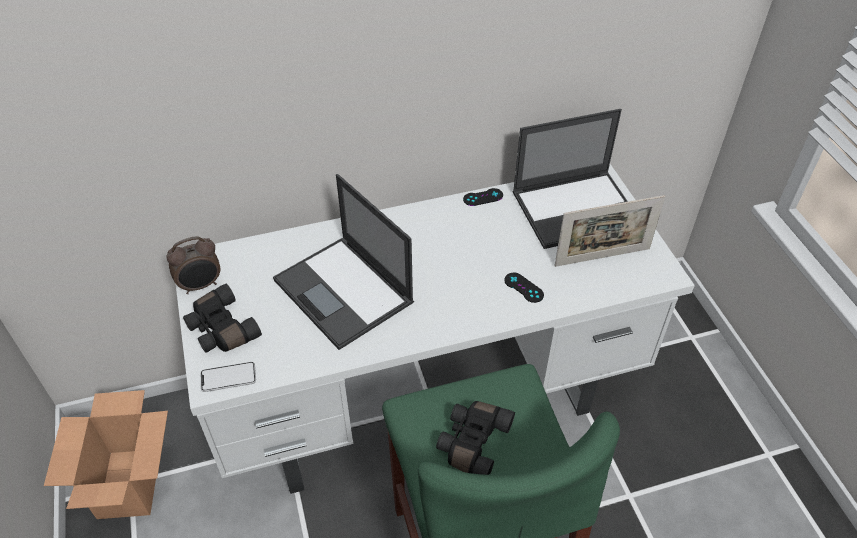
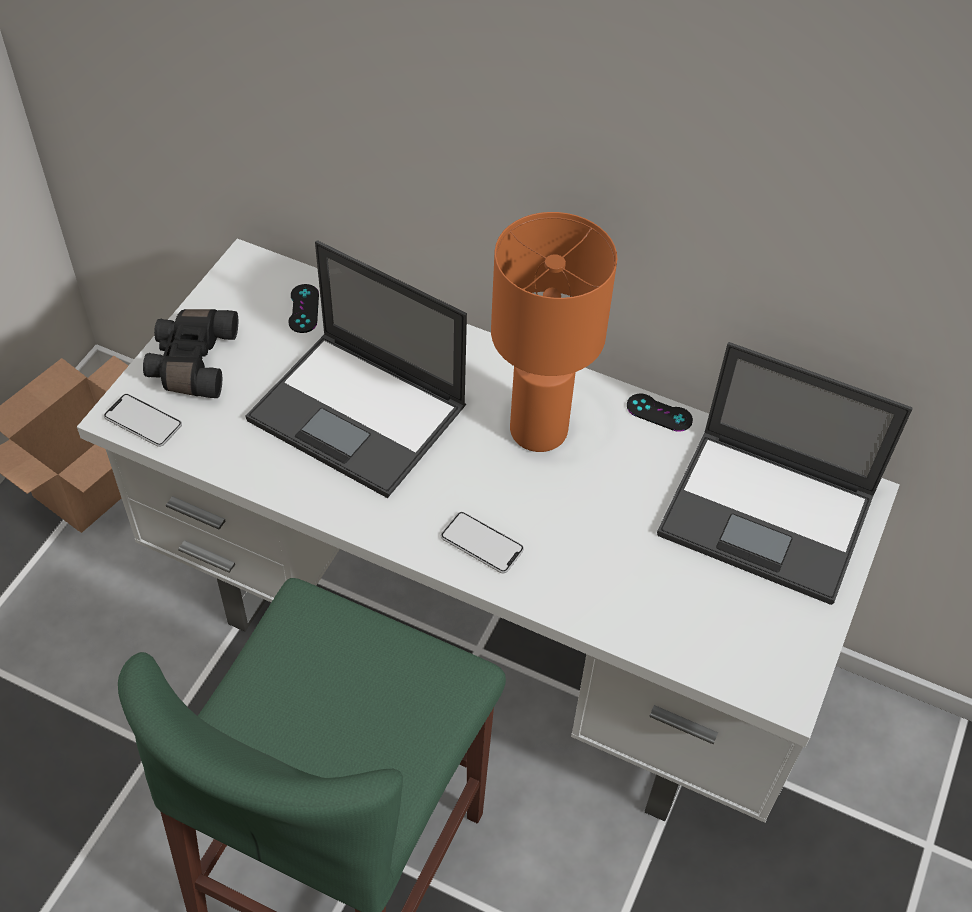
camera: 40 degrees right, 5 degrees up
alarm clock [167,236,220,294] -> none
laptop [273,174,414,350] -> laptop turned 60 degrees counterclockwise [245,241,467,498]
black binoculars [436,401,515,475] -> none
black game controller [504,273,544,303] -> black game controller moved to [288,284,319,333]
picture frame [554,195,665,267] -> none
none -> phone [441,512,524,573]
none -> orange table lamp [491,212,617,452]

